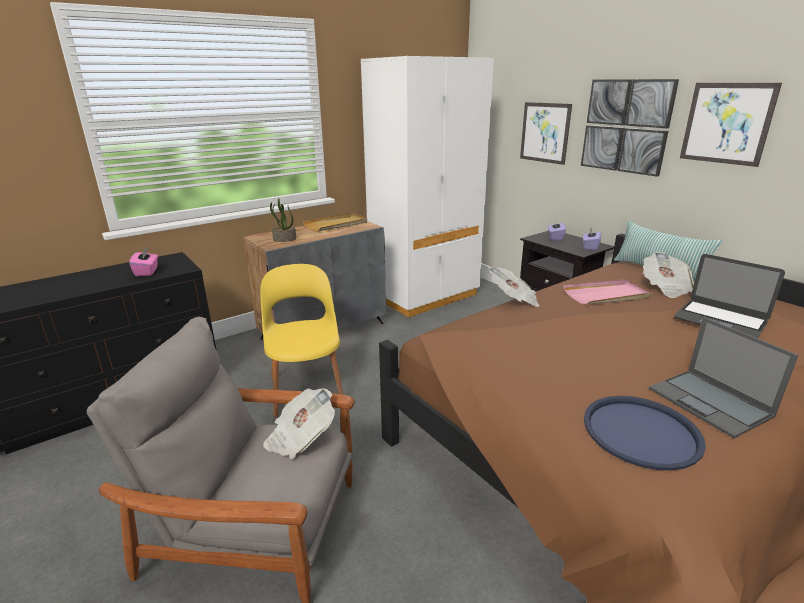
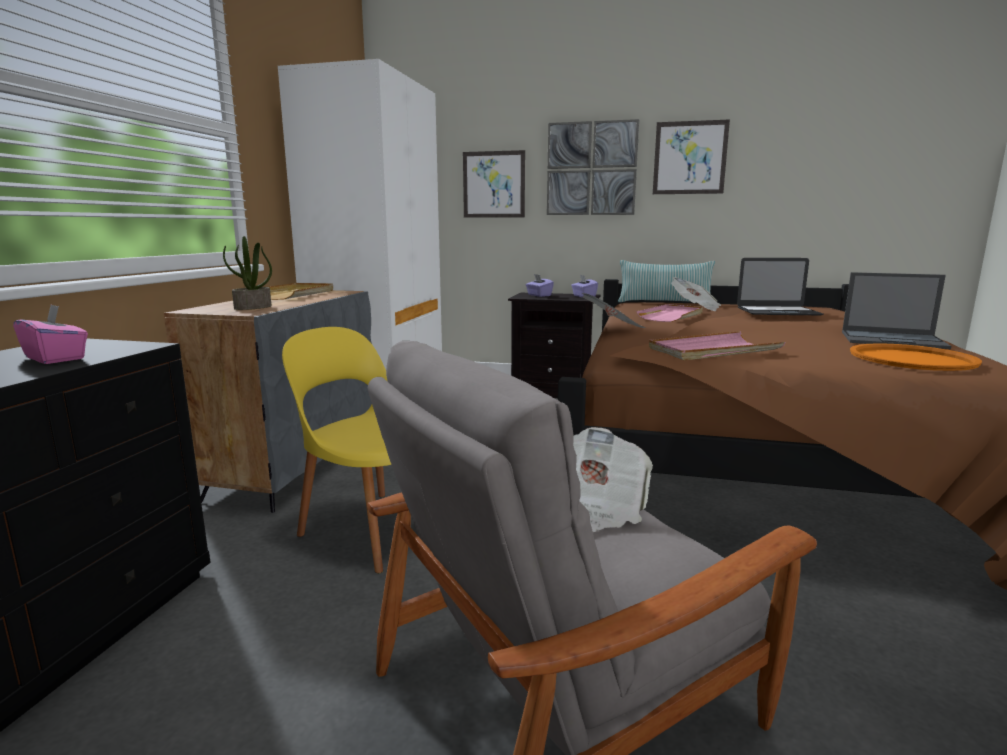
camera: 40 degrees left, 10 degrees down
blue tray [584,396,706,471] -> orange tray [850,343,982,371]
none -> pink tray [649,331,786,361]

